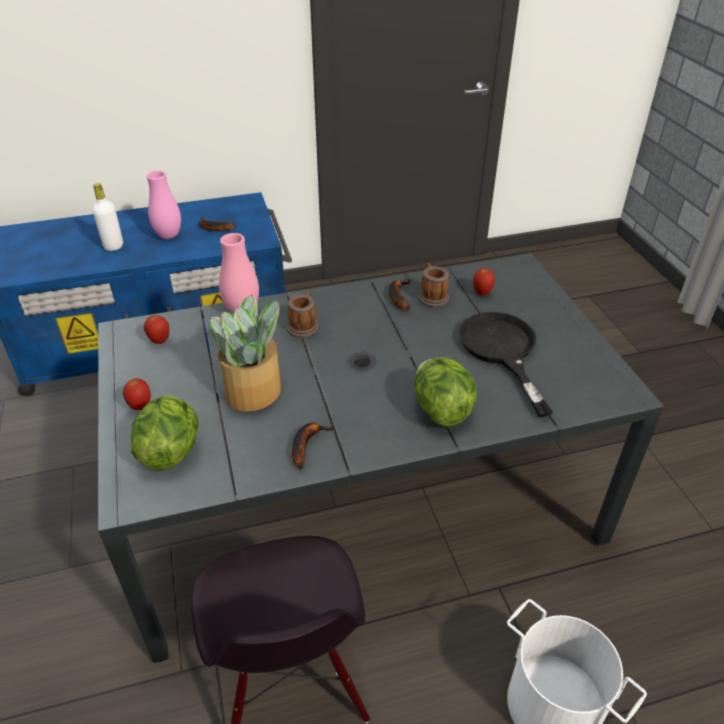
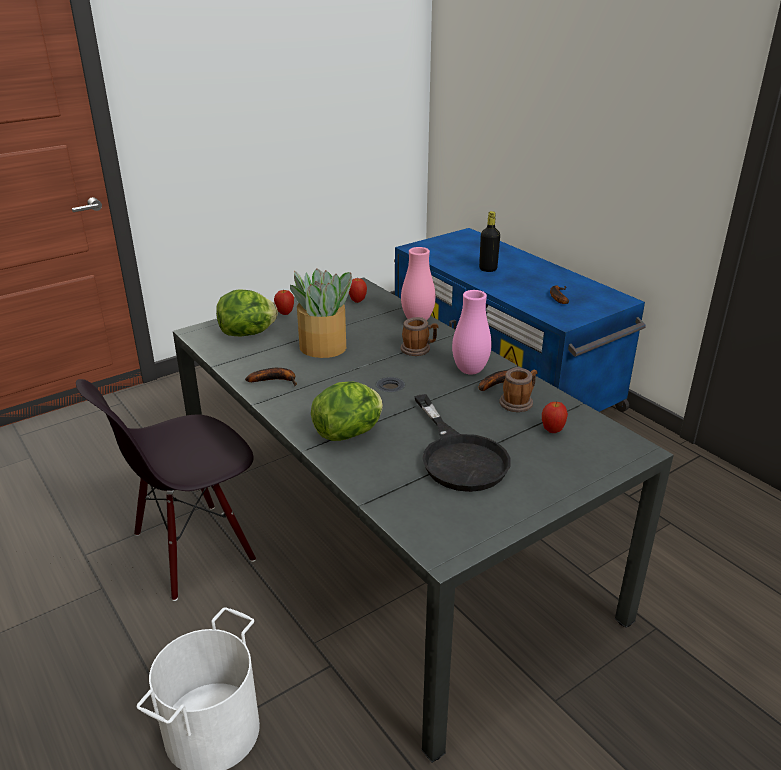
camera: 70 degrees right, 10 degrees down
white bottle [93,183,123,251] -> black bottle [479,211,500,272]
pink vase [147,171,181,239] -> pink vase moved to [452,290,492,375]
black frying pan [459,312,553,417] -> black frying pan turned 105 degrees clockwise [414,394,511,492]

